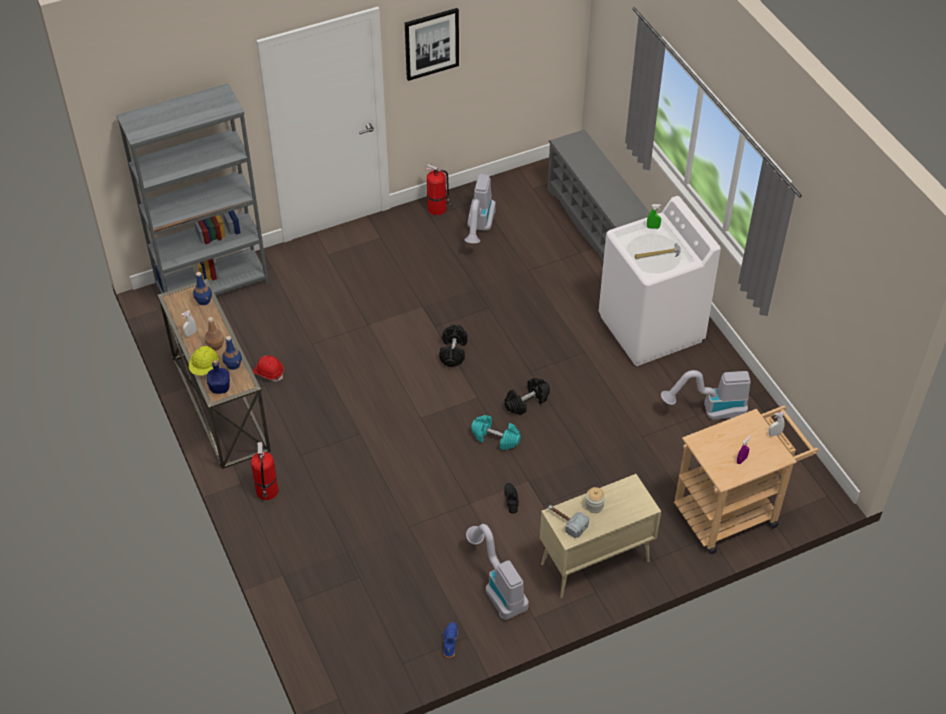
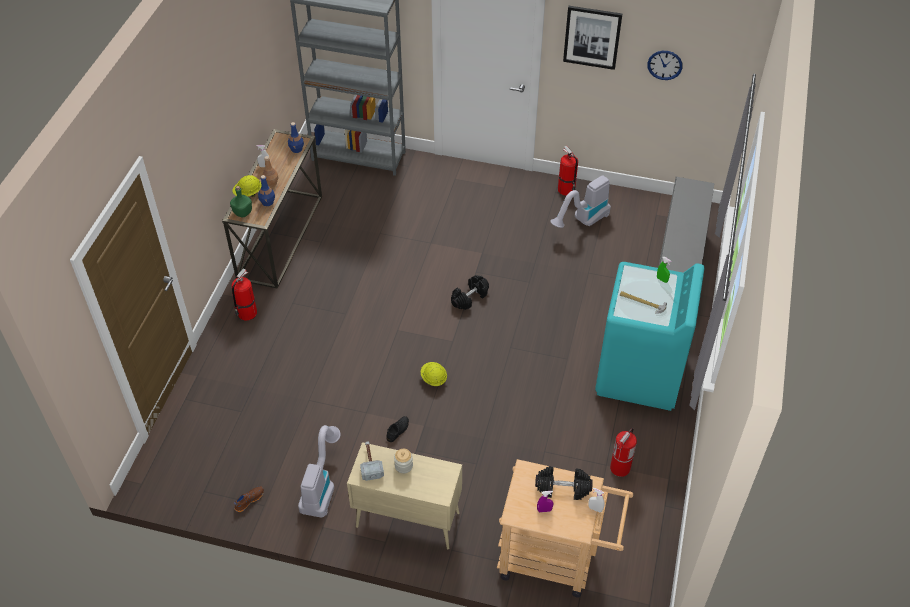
camera: 40 degrees right, 0 degrees up
blue bottle [207,360,230,394] -> green bottle [230,186,252,218]
red hard hat [253,355,284,382] -> none
blue shoe [443,622,458,658] -> brown shoe [234,486,264,512]
turquoise dumbbell [471,415,521,450] -> yellow hard hat [421,362,447,386]
black dumbbell [505,378,550,415] -> black dumbbell moved to [535,466,593,500]
white washing machine [599,196,721,366] -> turquoise washing machine [595,262,705,411]
vacuum cleaner [661,370,751,420] -> fire extinguisher [610,428,637,477]
none -> wall clock [647,51,682,80]

